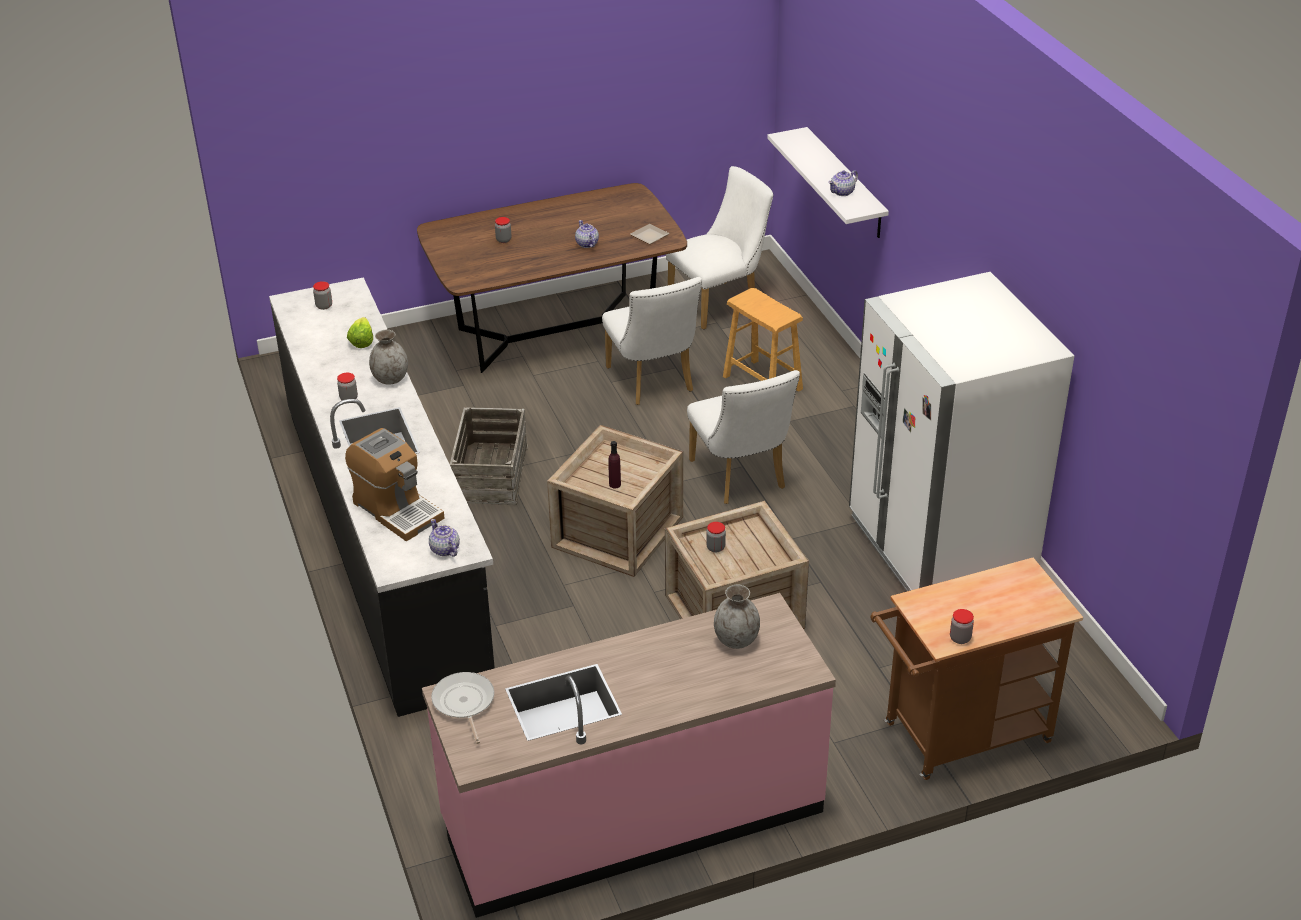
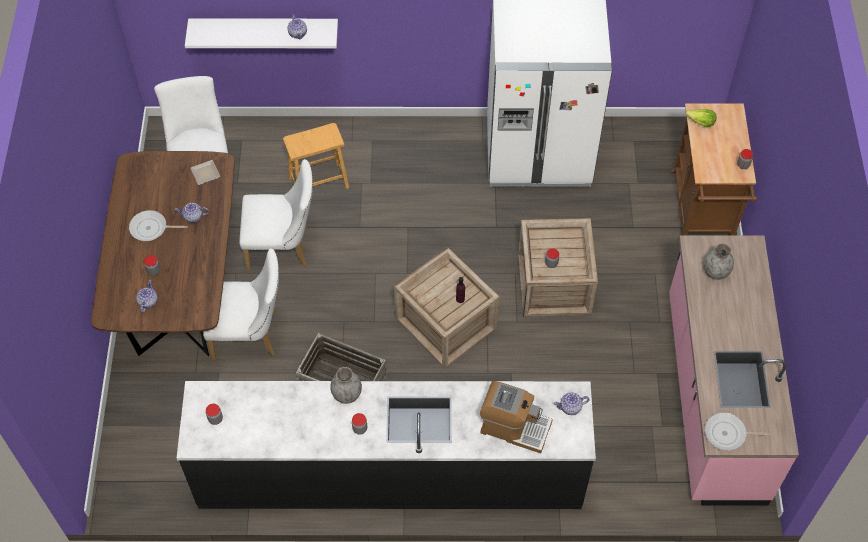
camera: 70 degrees left, 20 degrees up
coffee machine [345,428,444,541] -> coffee machine turned 45 degrees clockwise [480,381,553,453]
lettuce [347,317,373,348] -> lettuce moved to [685,109,717,127]
white chair [687,370,800,504] -> white chair moved to [203,248,279,360]
none -> frying pan [129,210,187,241]
none -> teapot [136,280,158,313]

